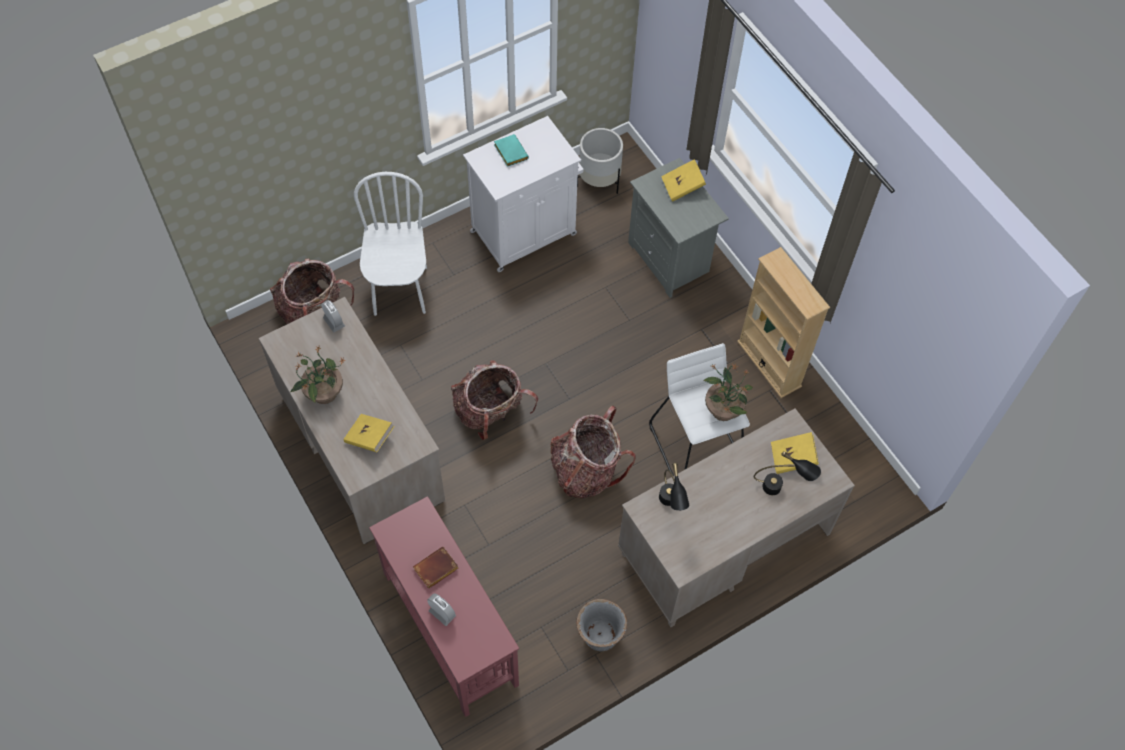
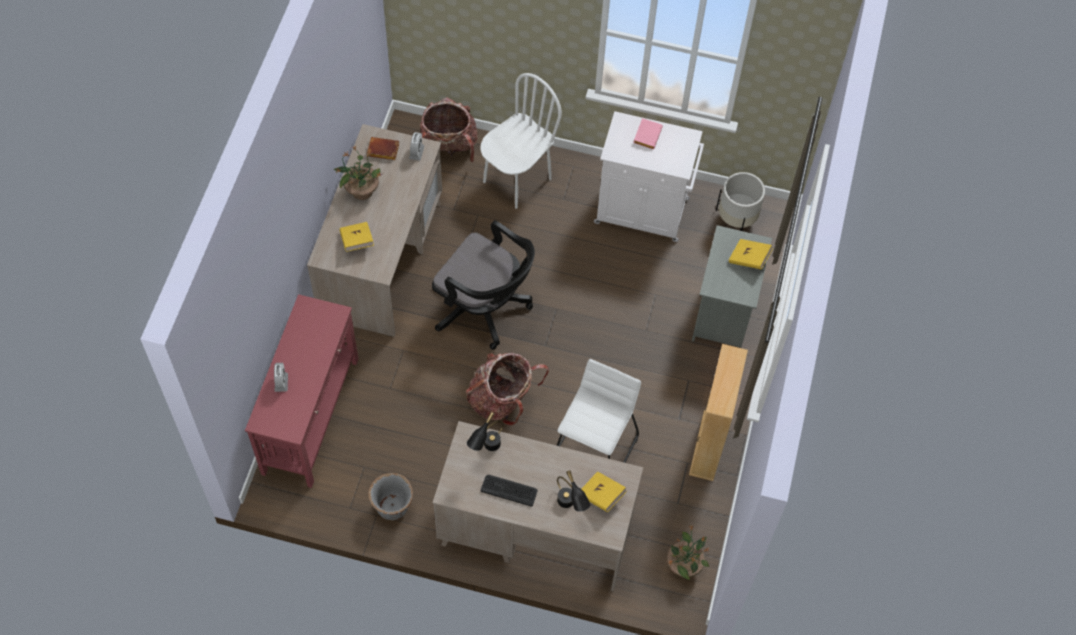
camera: 45 degrees right, 0 degrees up
brown book [413,546,459,589] -> brown book moved to [367,137,399,160]
backpack [451,360,538,440] -> black office chair [432,220,535,350]
turquoise book [494,134,529,167] -> pink book [633,118,663,149]
potted plant [704,364,753,421] -> potted plant moved to [667,524,709,580]
none -> keyboard [481,475,537,507]

